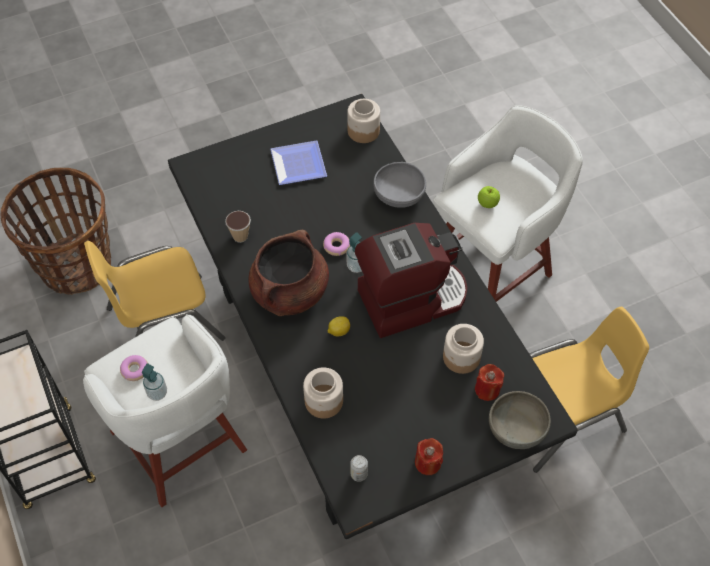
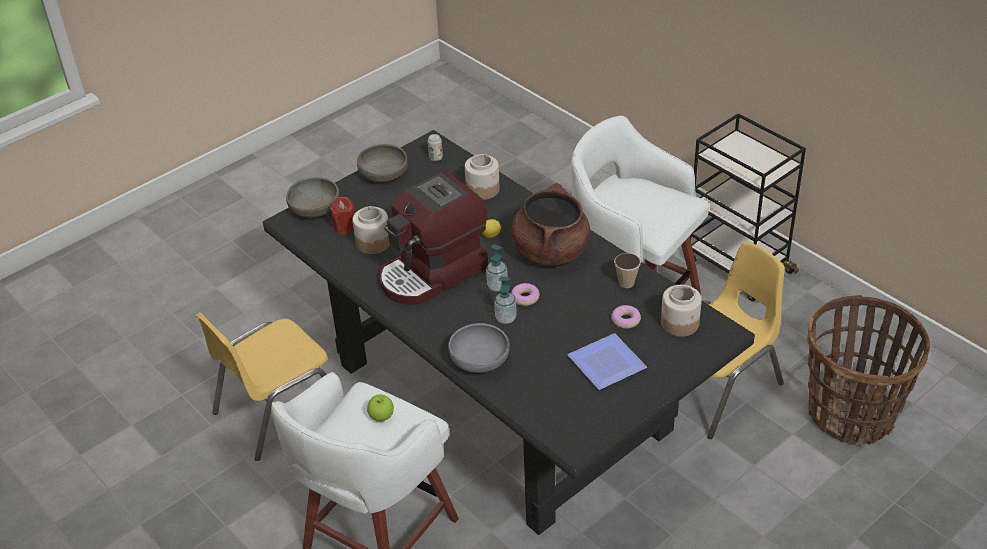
camera: 165 degrees right, 15 degrees down
donut [120,355,148,381] -> donut moved to [611,305,641,329]
soap dispenser [142,363,167,401] -> soap dispenser moved to [494,276,517,324]
jar [347,99,380,143] -> jar moved to [661,285,702,337]
red candle [415,438,443,475] -> grey bowl [357,144,408,182]

